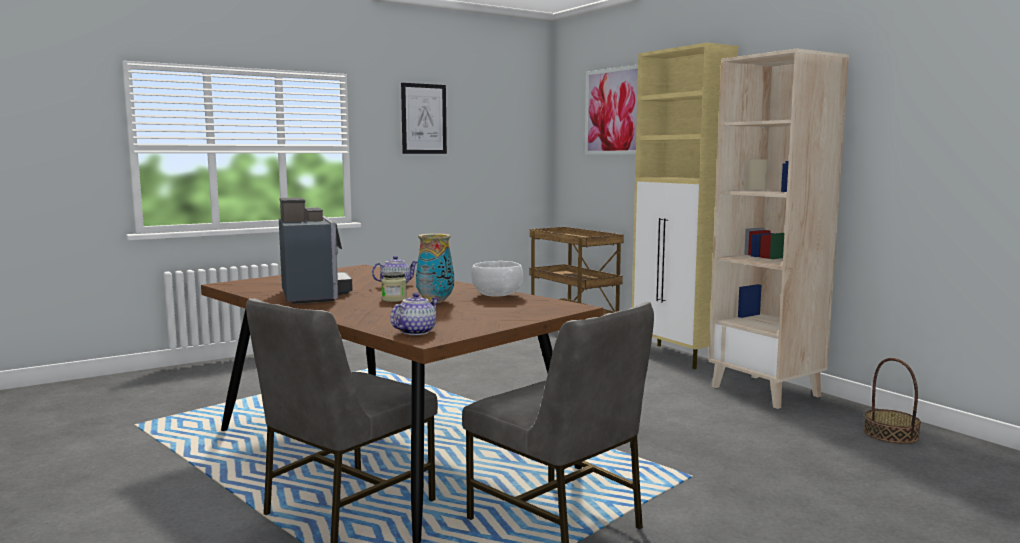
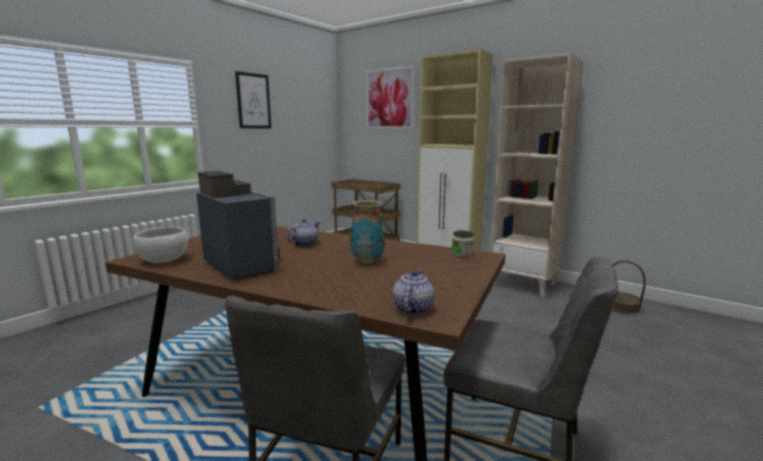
camera: 20 degrees left, 5 degrees up
jar [381,272,407,302] -> jar moved to [452,230,474,257]
white bowl [471,261,523,297] -> white bowl moved to [133,227,188,263]

